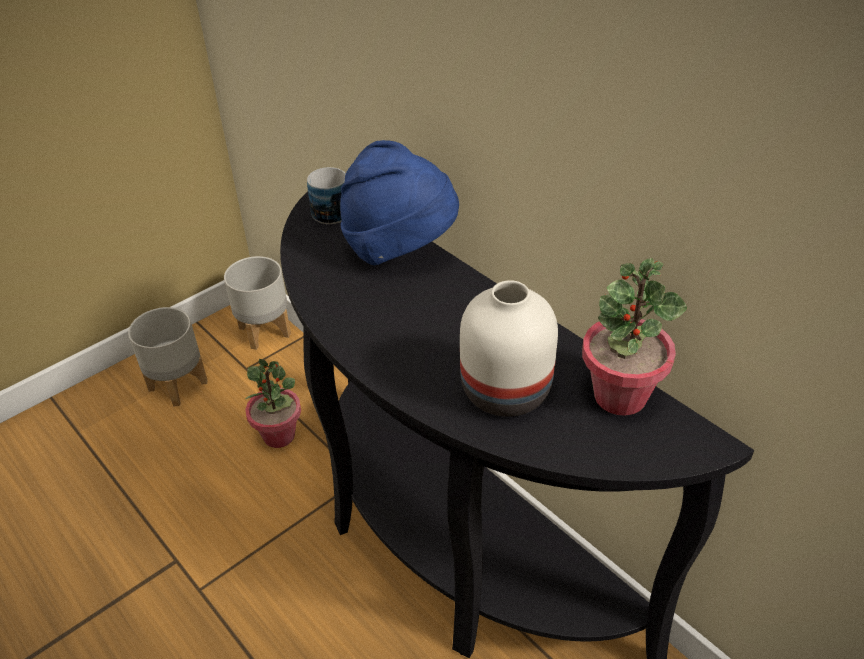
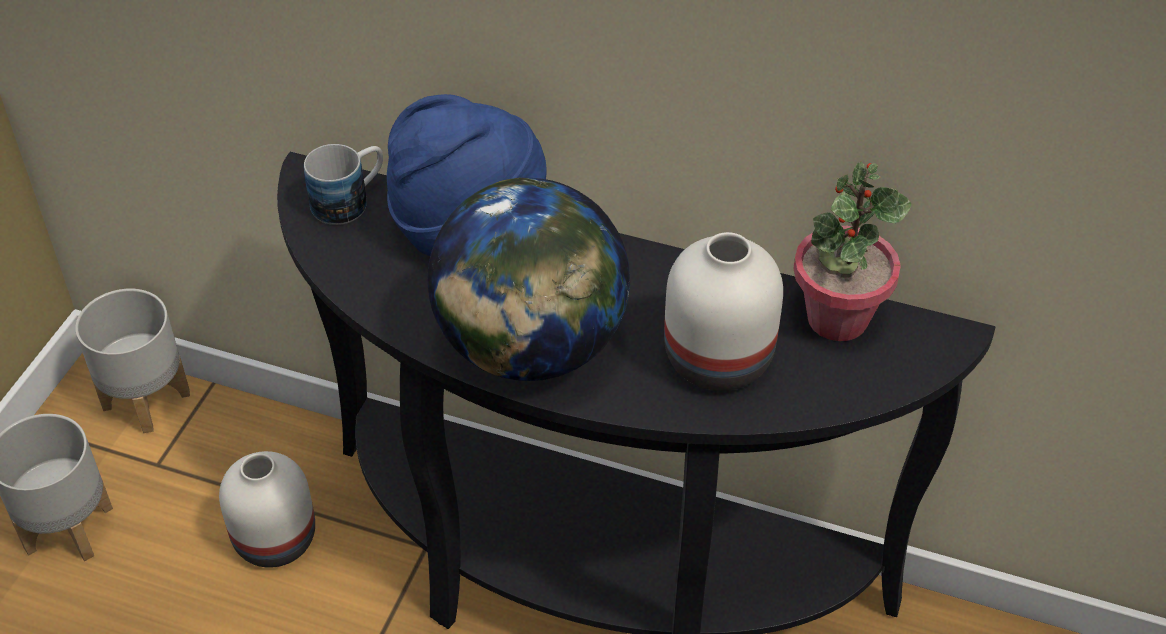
camera: 30 degrees left, 5 degrees up
potted plant [245,359,301,448] -> white vase [219,451,315,568]
none -> globe [427,178,631,381]

